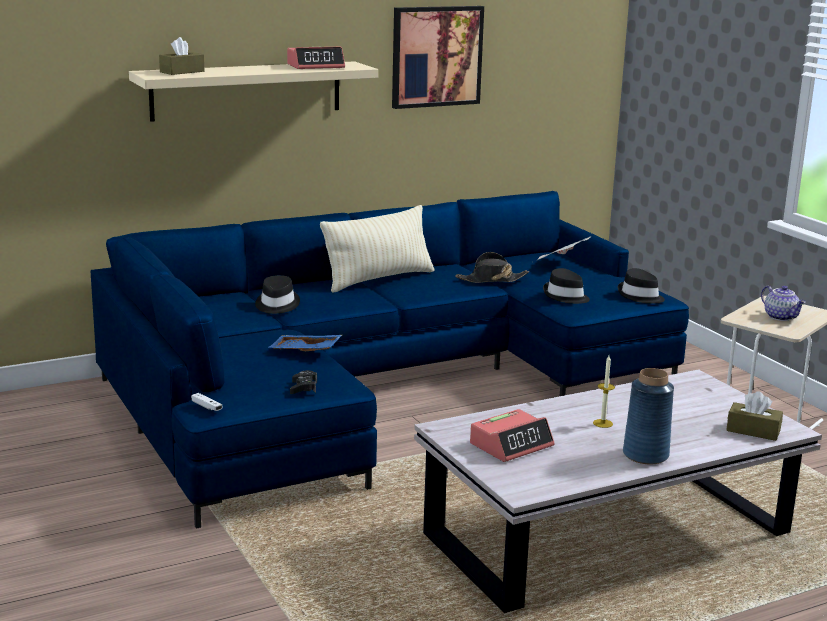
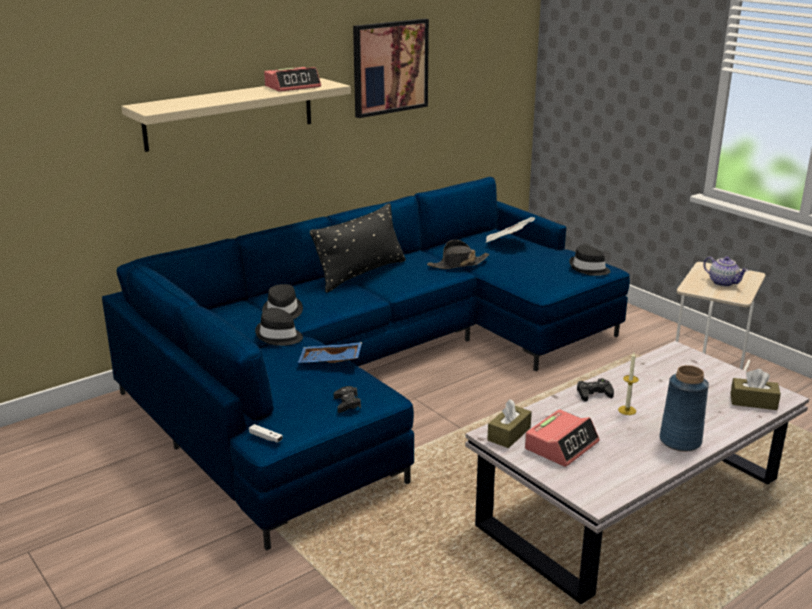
camera: 10 degrees left, 5 degrees up
brown tissue box [159,37,205,75] -> brown tissue box moved to [487,399,532,448]
beige pillow [320,205,435,293] -> black pillow [310,203,406,293]
black hat [543,268,590,304] -> black hat moved to [255,308,303,346]
none -> black game controller [577,378,614,402]

